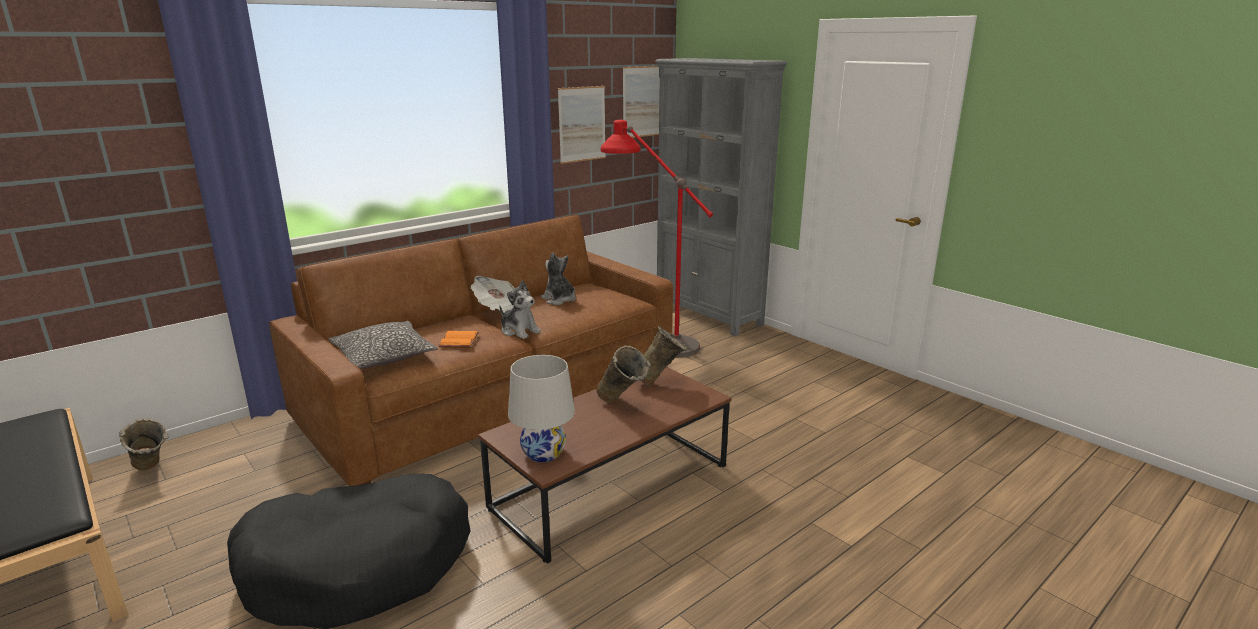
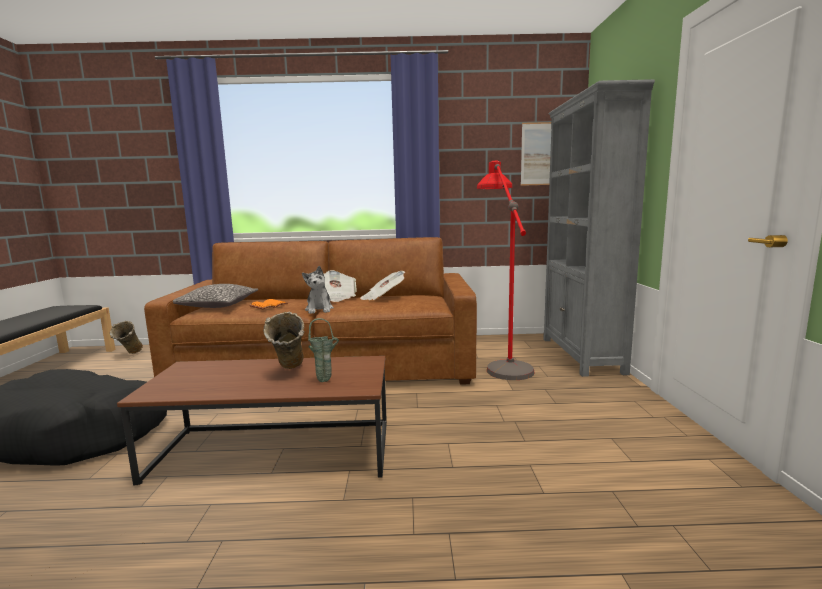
camera: 40 degrees right, 10 degrees down
white table lamp [508,355,575,462] -> none
plush toy [541,252,576,305] -> newspaper [360,271,405,300]
picture [558,86,606,164] -> none
beige vase [640,326,688,387] -> none
none -> green vase [308,318,339,382]

